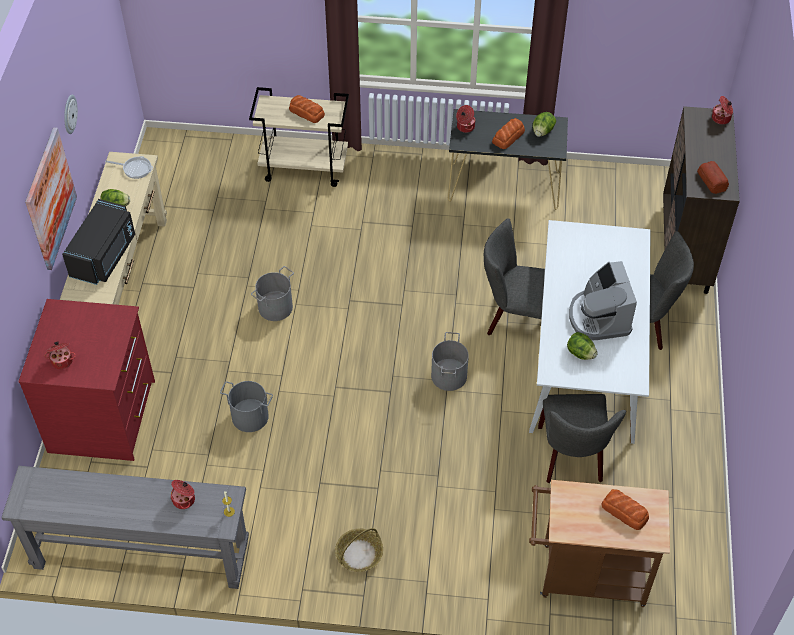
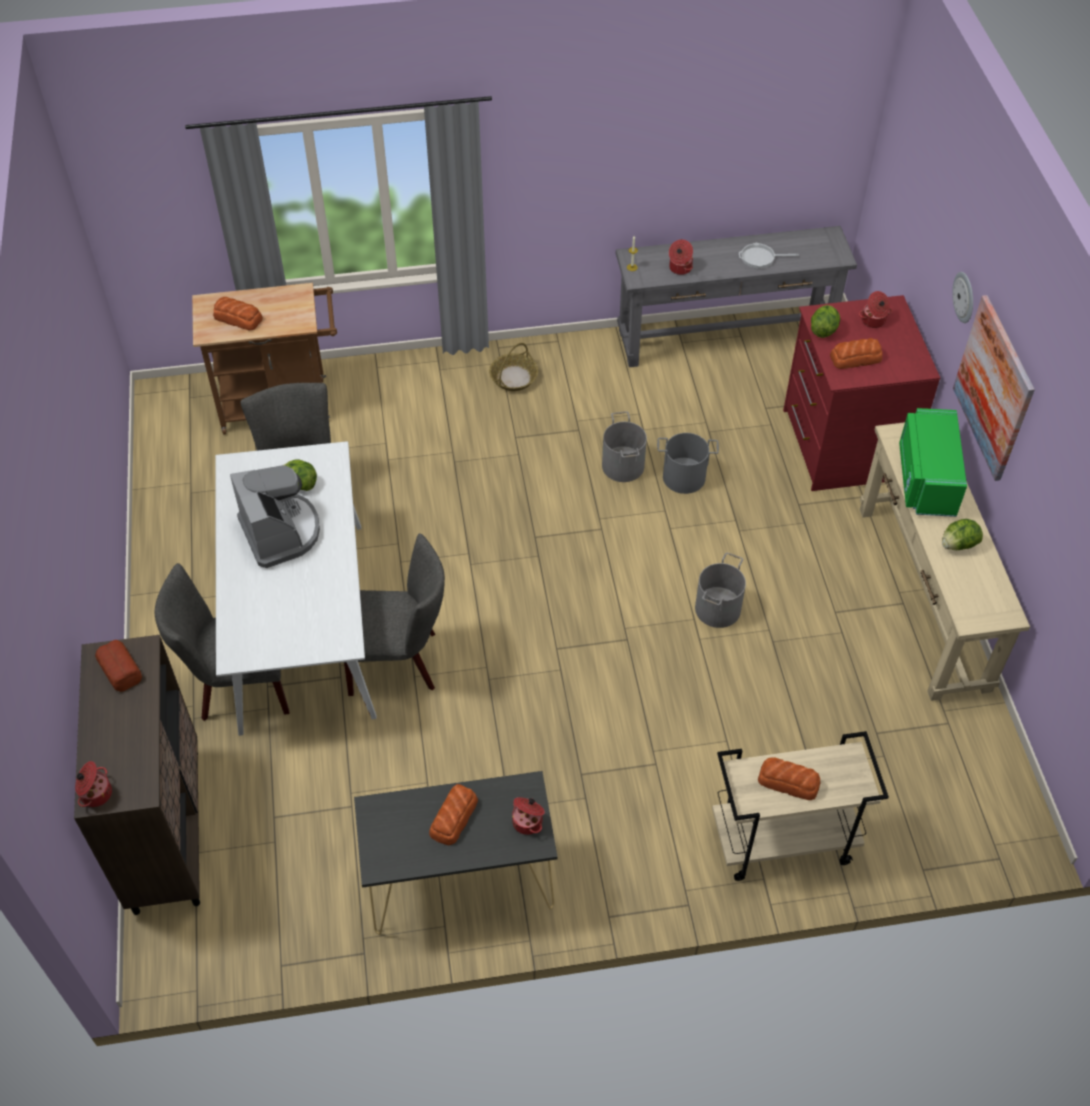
camera: 165 degrees right, 0 degrees up
black microwave [62,199,135,285] -> green microwave [899,408,967,517]
wall clock [64,94,78,134] -> wall clock moved to [952,272,973,323]
frying pan [105,156,153,179] -> frying pan moved to [739,243,799,269]
grey bucket [431,332,469,391] -> grey bucket moved to [602,411,647,482]
lettuce [532,112,556,137] -> lettuce moved to [811,305,840,338]
none -> bread [830,338,882,369]

